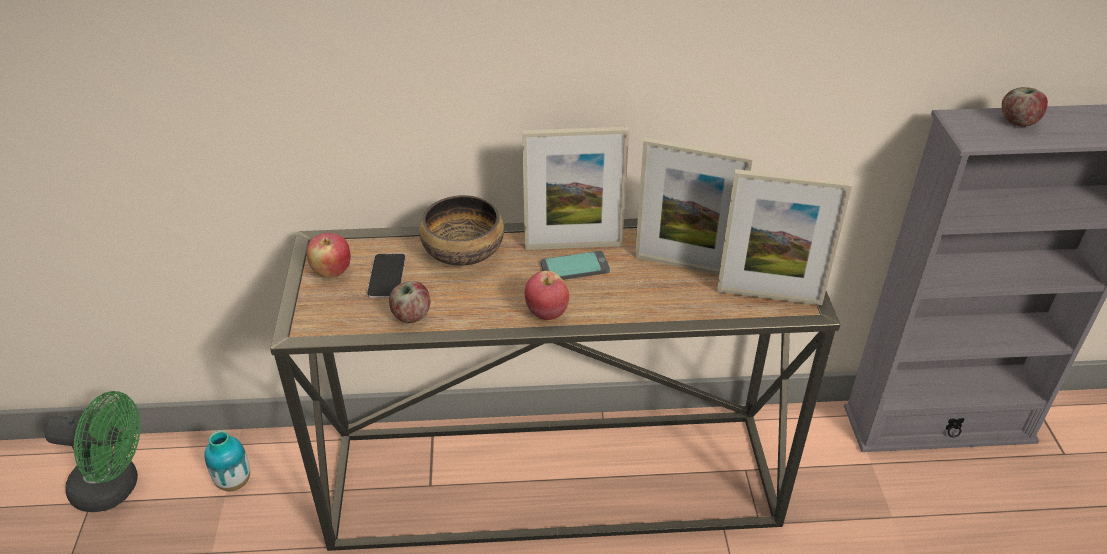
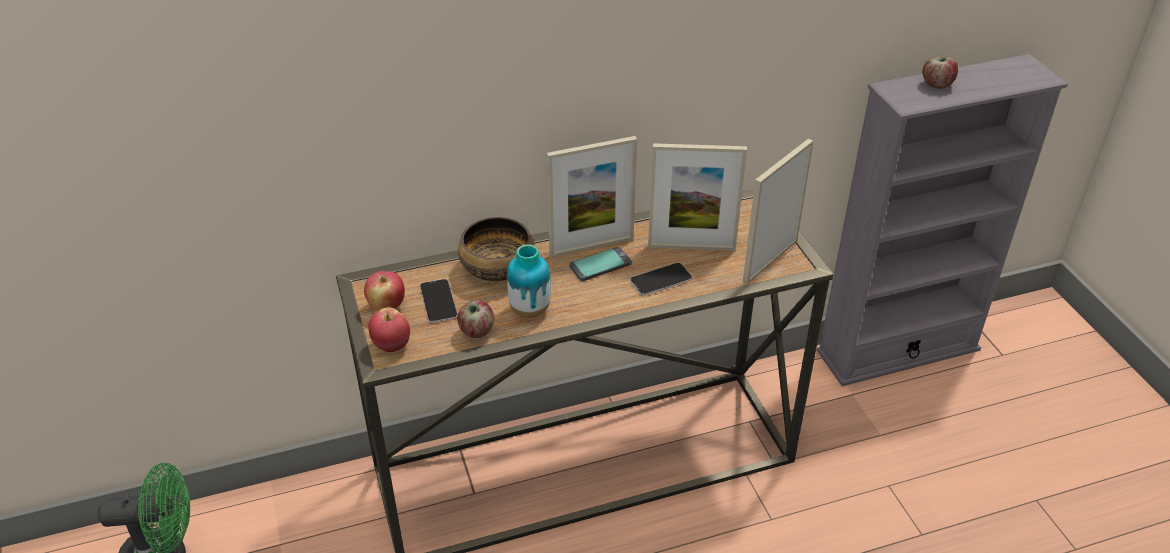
camera: 15 degrees left, 0 degrees up
vase [204,431,250,491] -> vase moved to [507,244,551,318]
apple [525,271,569,320] -> apple moved to [368,307,410,352]
picture frame [717,169,852,305] -> picture frame turned 135 degrees clockwise [743,139,813,284]
none -> phone [630,263,692,296]

